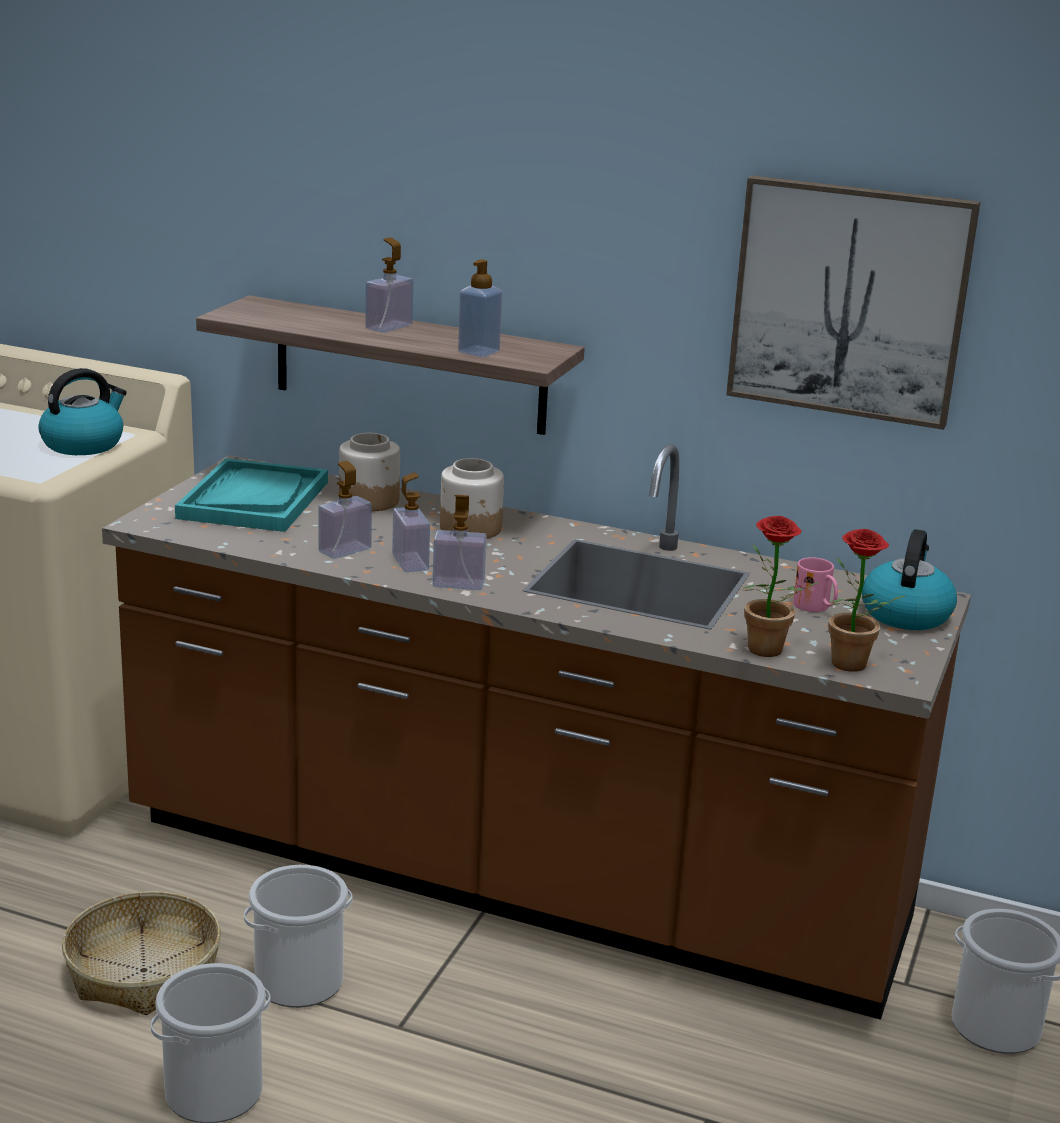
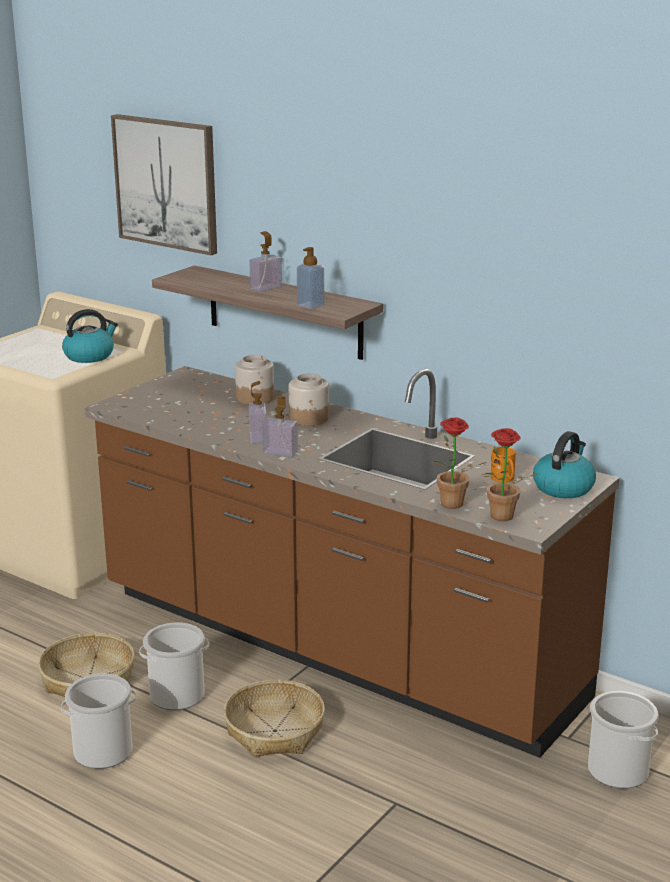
camera: 15 degrees right, 0 degrees up
turquoise tray [175,458,328,532] -> none
soap dispenser [318,461,372,559] -> none
picture [726,175,980,430] -> picture moved to [111,114,217,255]
pink mug [793,557,838,612] -> orange mug [491,447,516,483]
none -> basket [224,680,325,757]

